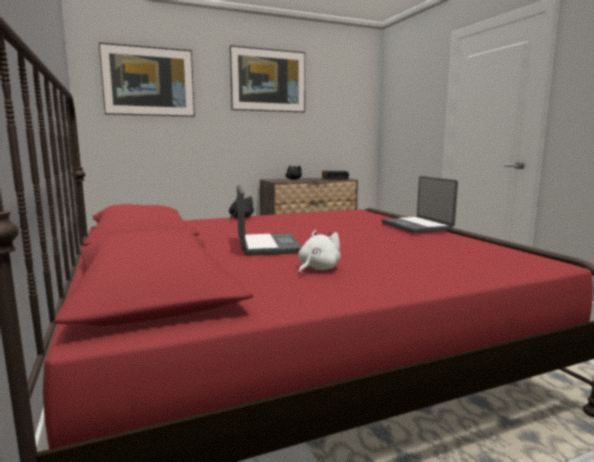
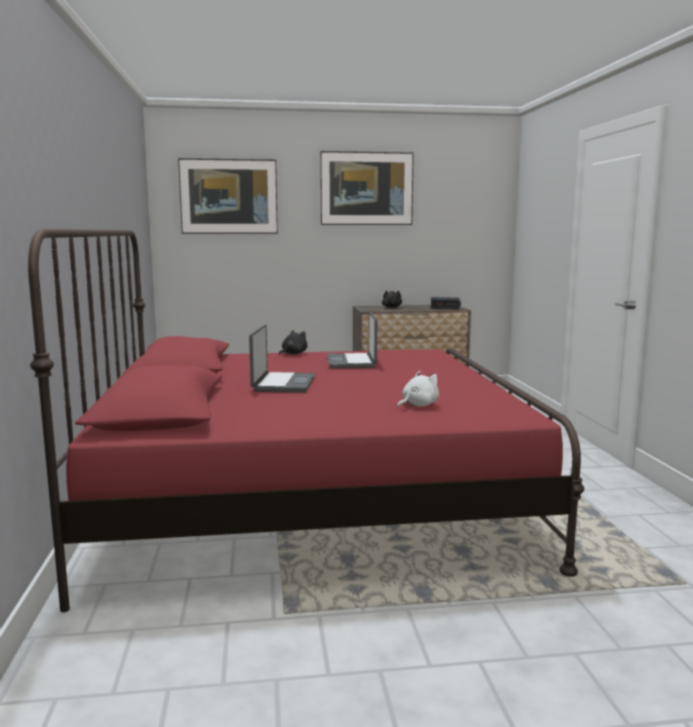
camera: 15 degrees right, 0 degrees up
white plush toy [298,230,341,274] -> white plush toy moved to [397,371,439,408]
laptop [381,176,458,233] -> laptop moved to [327,312,378,369]

